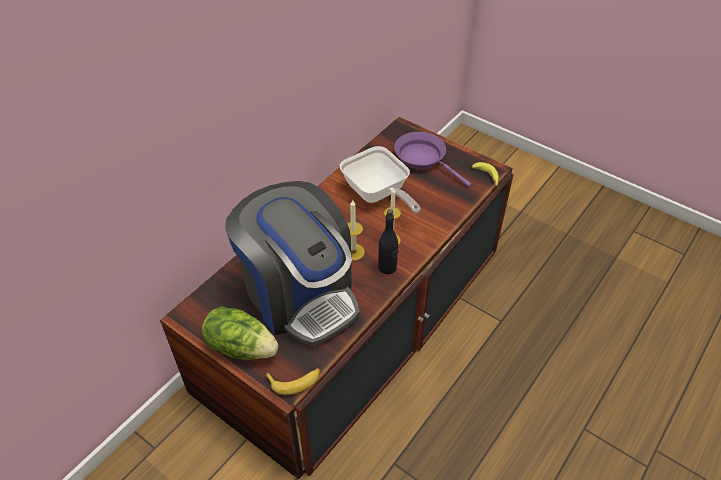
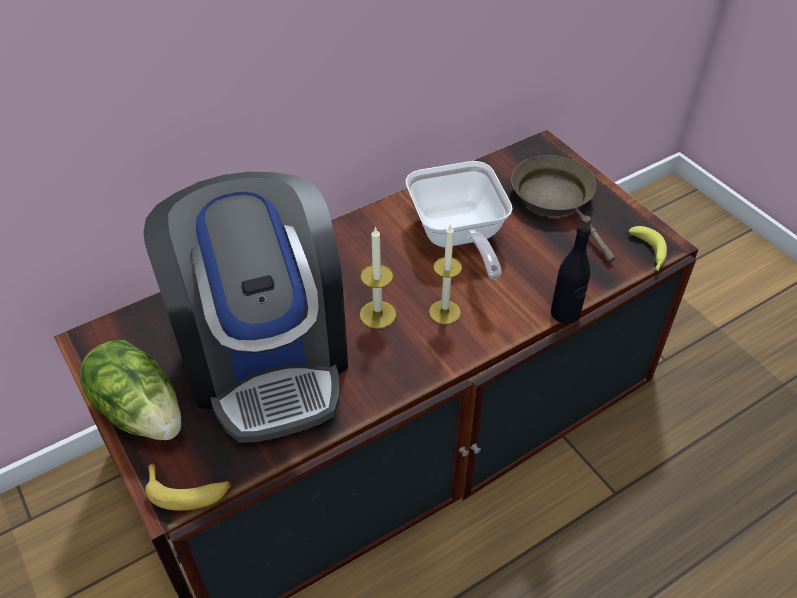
camera: 20 degrees right, 0 degrees up
black bottle [378,209,398,274] -> black bottle moved to [551,215,591,324]
purple frying pan [394,132,472,187] -> brown frying pan [511,155,615,262]

